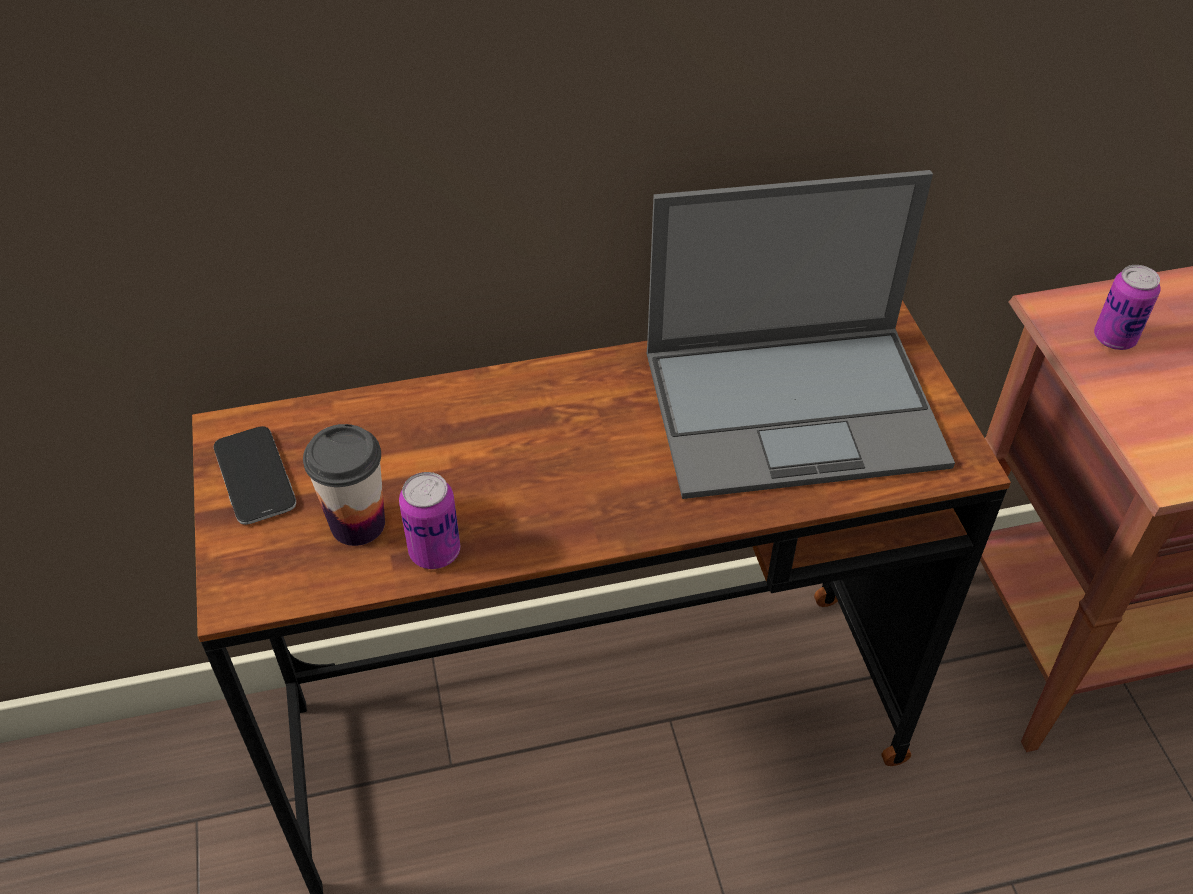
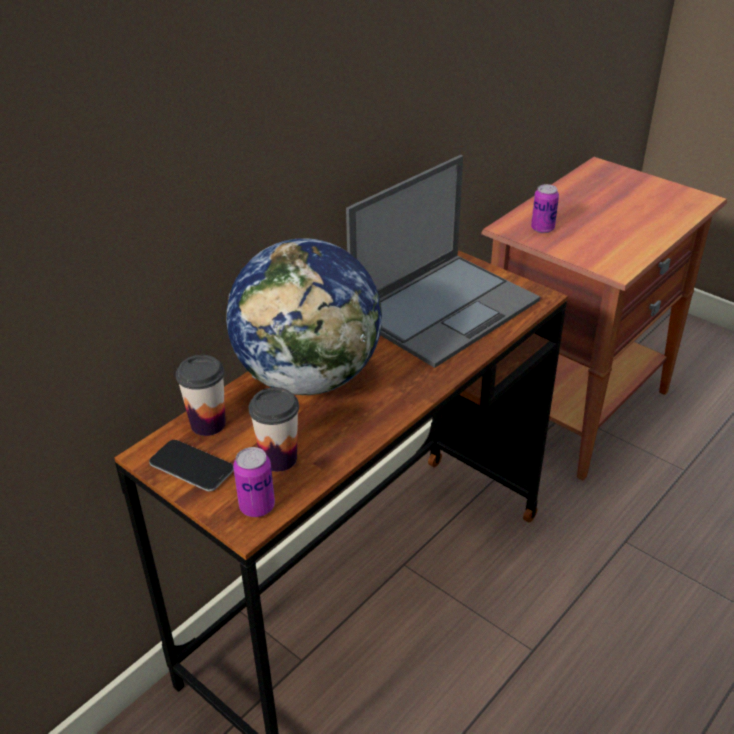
camera: 35 degrees left, 10 degrees down
can [399,472,461,569] -> can moved to [233,447,275,517]
none -> cup [176,355,226,436]
none -> globe [226,238,382,395]

